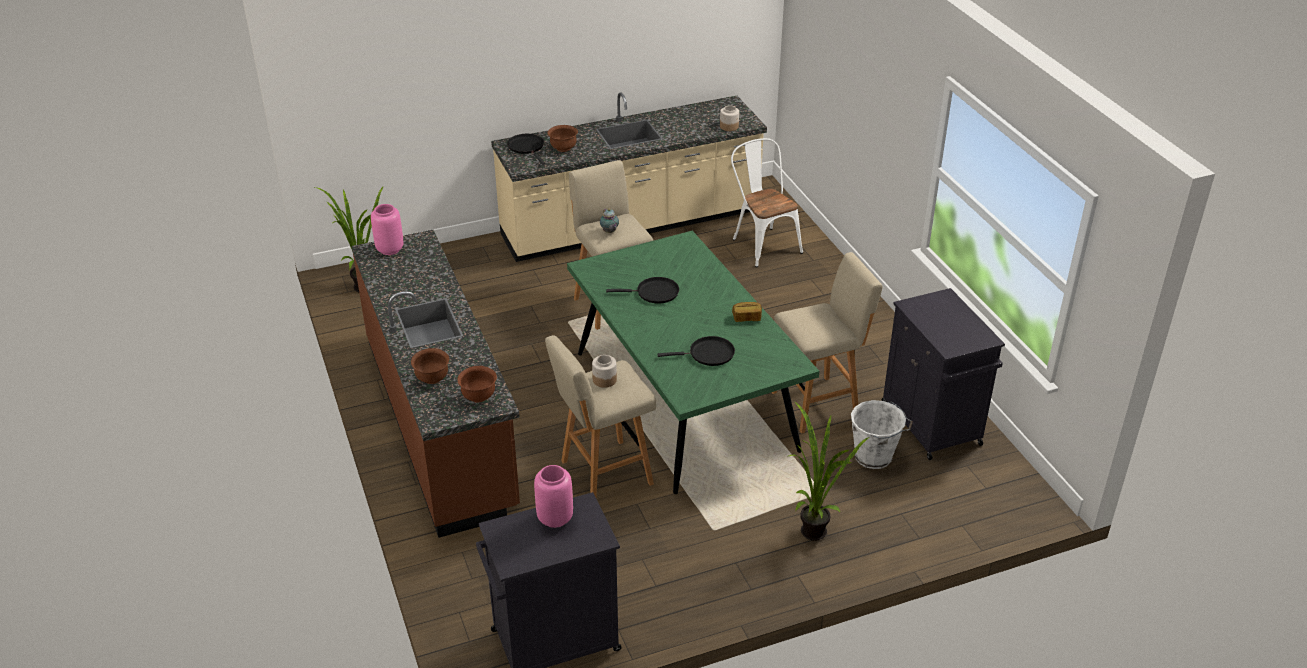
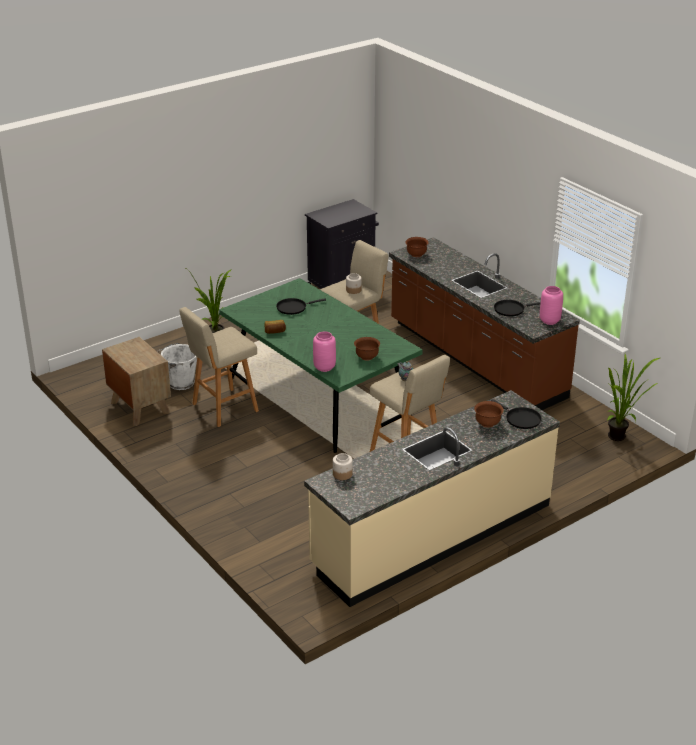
camera: 165 degrees right, 5 degrees down
brown bowl [411,348,449,384] -> brown bowl moved to [354,337,380,361]
pink vase [534,465,573,528] -> pink vase moved to [313,331,336,372]
black frying pan [606,277,679,304] -> black frying pan moved to [494,300,541,316]
white chair [731,138,803,267] -> none
black cabinet [882,288,1005,460] -> brown nightstand [102,337,171,426]

